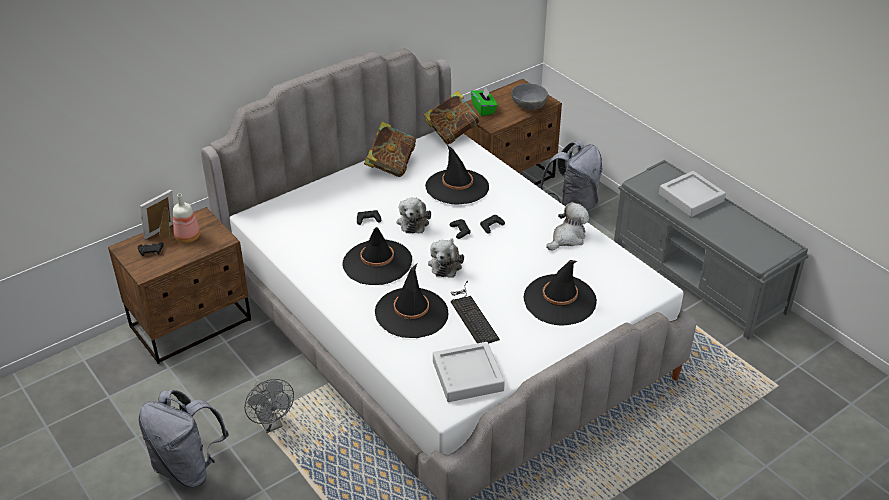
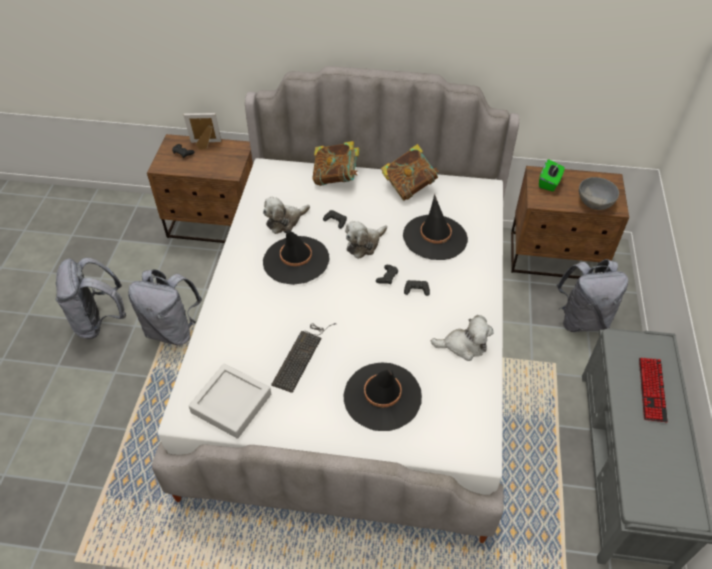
camera: 45 degrees right, 10 degrees up
bottle [173,194,200,243] -> none
grey fan [244,379,294,433] -> grey backpack [128,269,202,345]
black hat [375,264,448,338] -> none
book [424,91,480,145] -> book moved to [312,141,360,186]
plush toy [428,238,464,278] -> plush toy moved to [263,197,310,234]
grey tray [659,171,726,217] -> keyboard [639,358,668,422]

